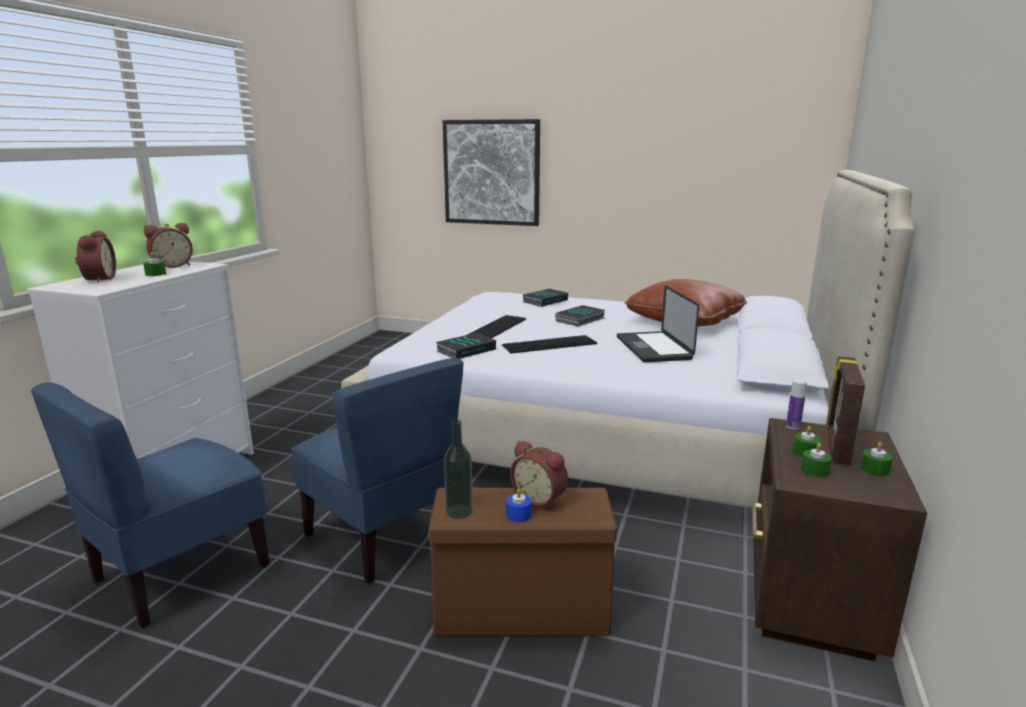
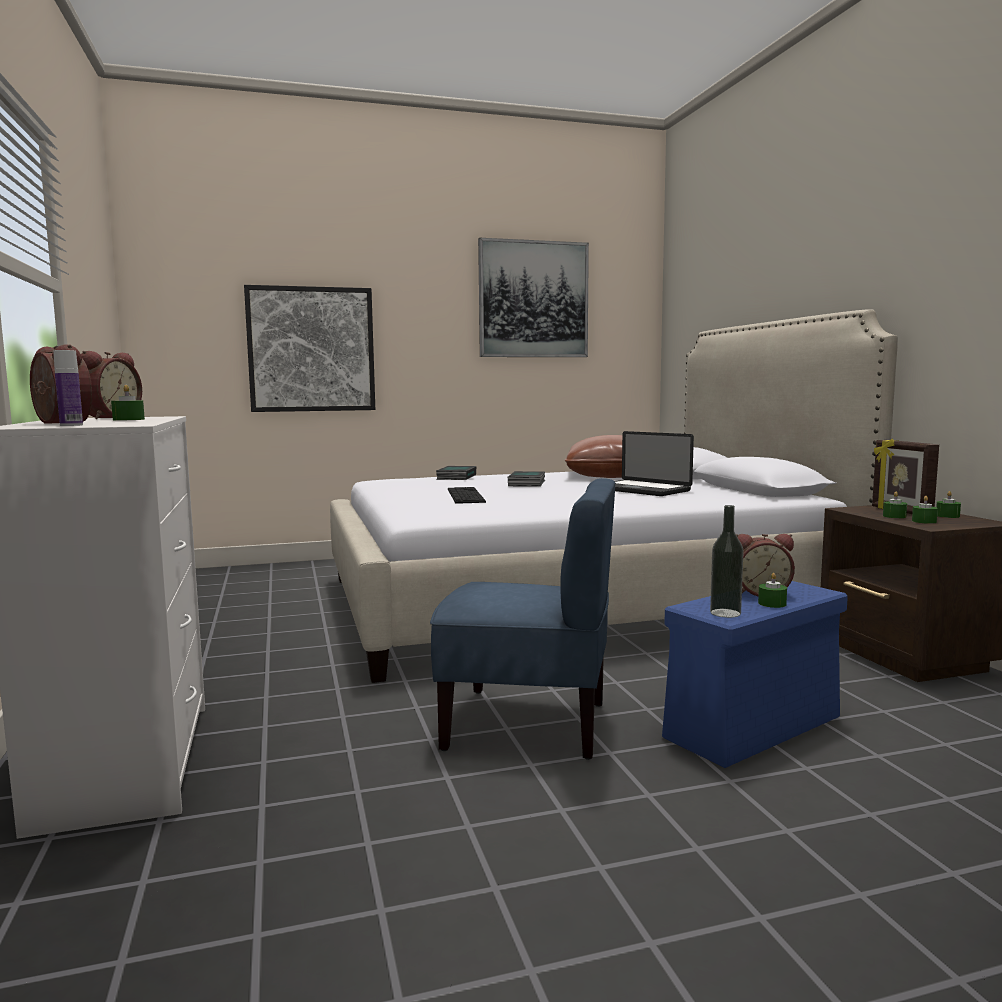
camera: 35 degrees left, 10 degrees down
blue chair [31,382,270,628] -> none
brown storage box [429,488,617,636] -> blue storage box [662,581,848,768]
book [436,333,496,359] -> none
keyboard [502,335,597,354] -> none
blue candle [506,488,532,522] -> green candle [758,573,787,608]
bottle [786,379,807,429] -> bottle moved to [53,350,83,426]
none -> picture [478,238,589,357]

